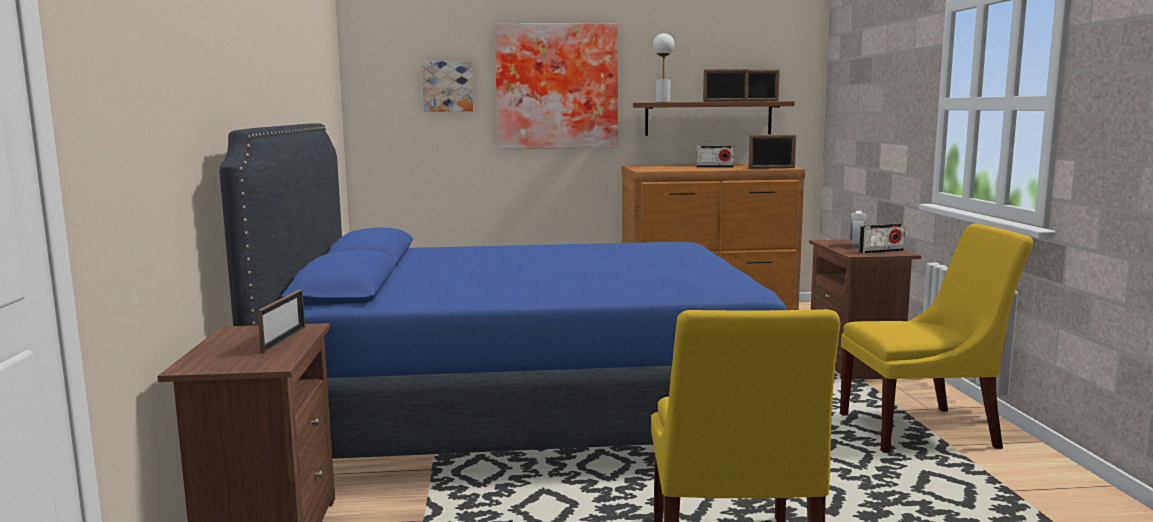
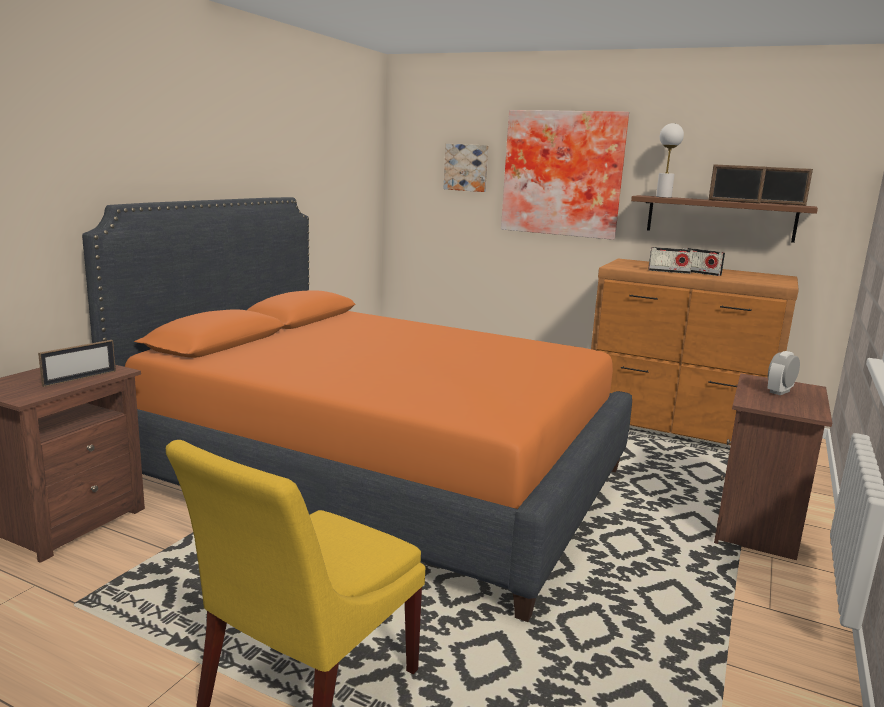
camera: 30 degrees right, 5 degrees up
blue bed [219,123,787,459] -> orange bed [82,197,632,622]
picture frame [749,135,796,169] -> none
yellow chair [840,224,1033,453] -> none
radio [859,224,905,254] -> radio moved to [648,247,694,274]

